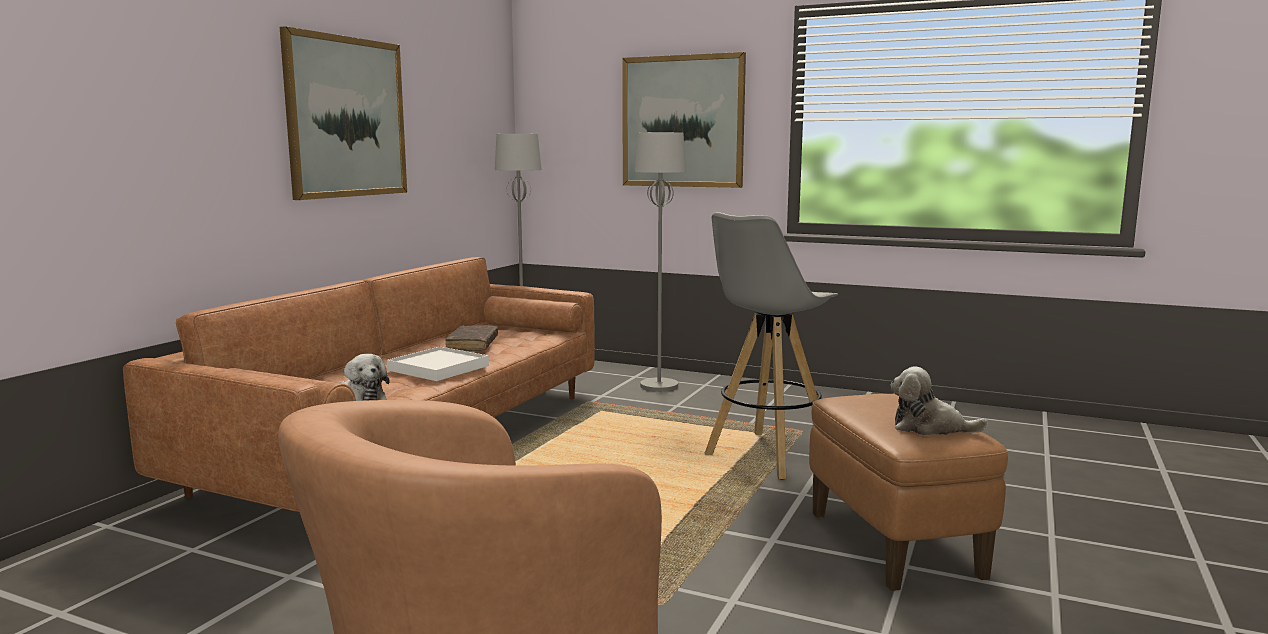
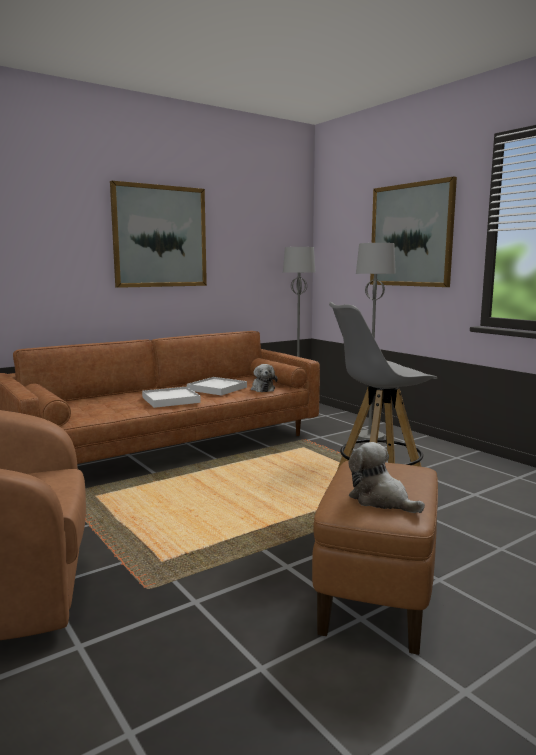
camera: 30 degrees right, 0 degrees up
plush toy [341,354,389,401] -> plush toy moved to [251,364,278,392]
brown book [445,325,498,351] -> white tray [187,377,247,396]

